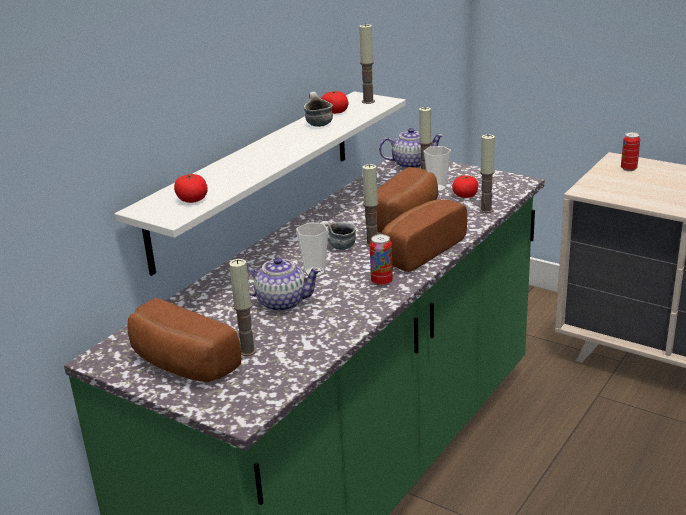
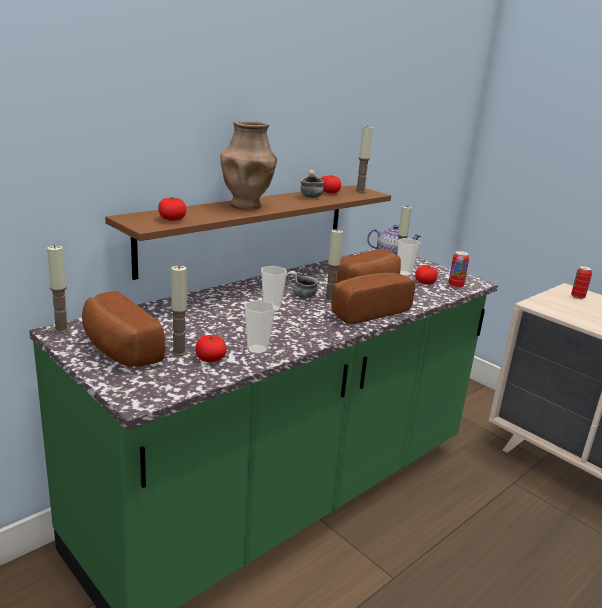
camera: 10 degrees right, 5 degrees down
white shelf [115,91,406,276] -> brown shelf [105,185,391,280]
teapot [247,257,322,312] -> none
can [370,234,393,286] -> can moved to [448,251,469,289]
candle [479,134,495,213] -> candle moved to [47,245,70,333]
none -> tomato [195,335,227,362]
none -> brown vase [220,121,277,210]
none -> cup [244,300,275,355]

